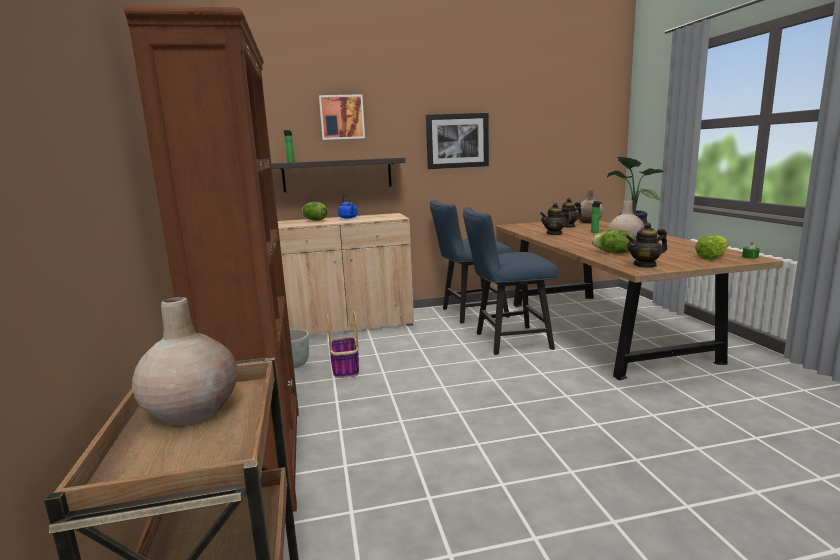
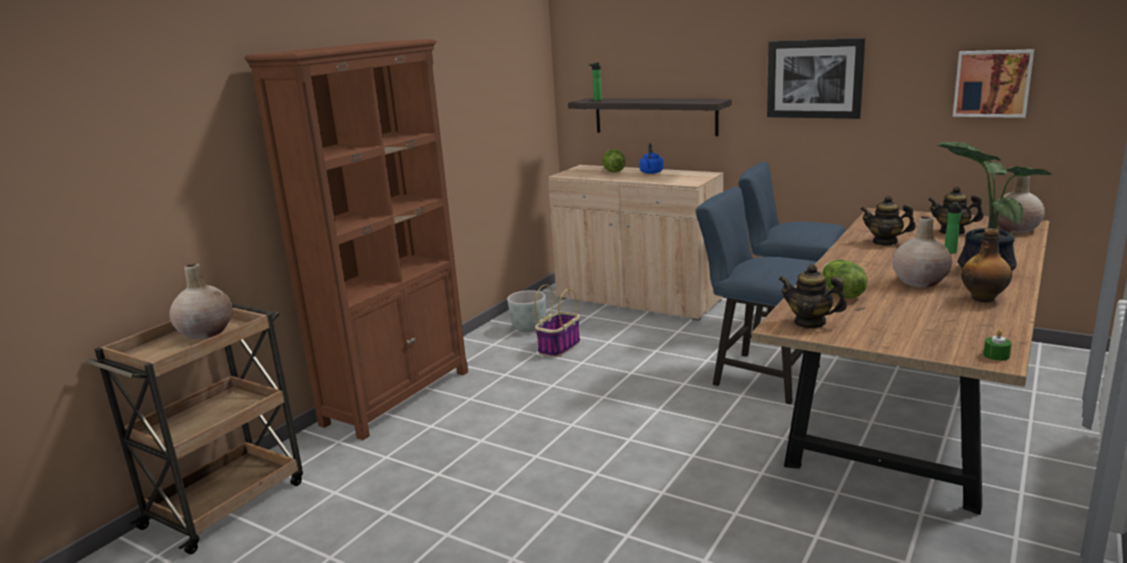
camera: 45 degrees right, 5 degrees up
picture [319,94,365,140] -> picture moved to [953,49,1034,118]
lettuce [695,235,729,259] -> none
none -> bottle [961,228,1012,303]

